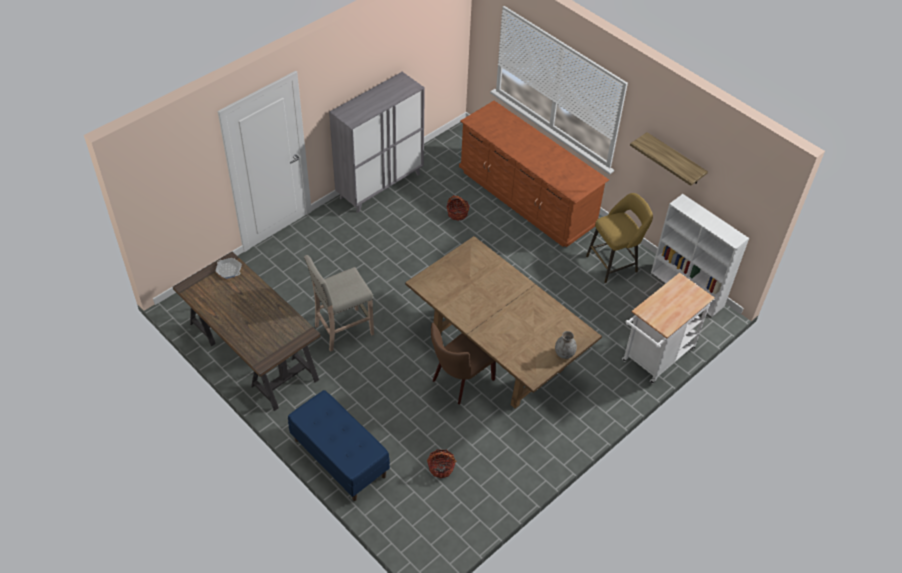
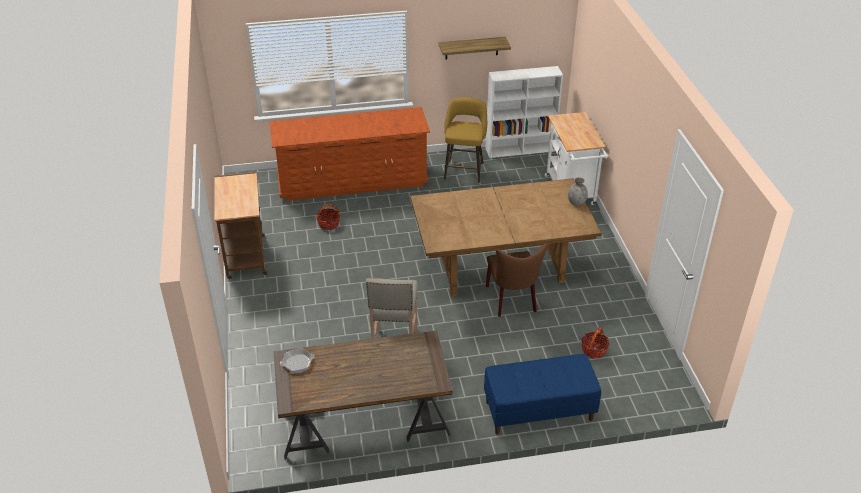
camera: 55 degrees left, 10 degrees down
grey cabinet [329,72,425,213] -> brown cart [214,171,267,279]

